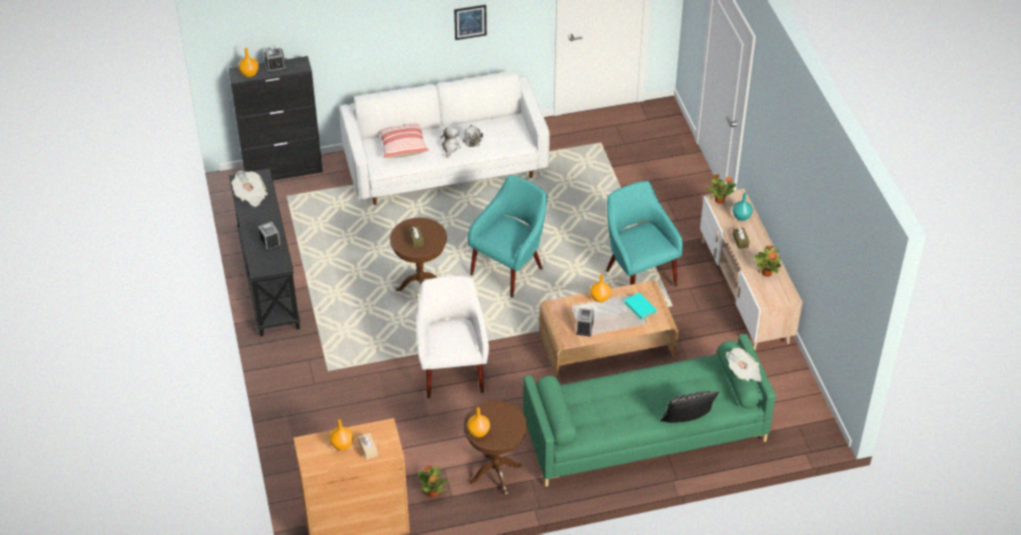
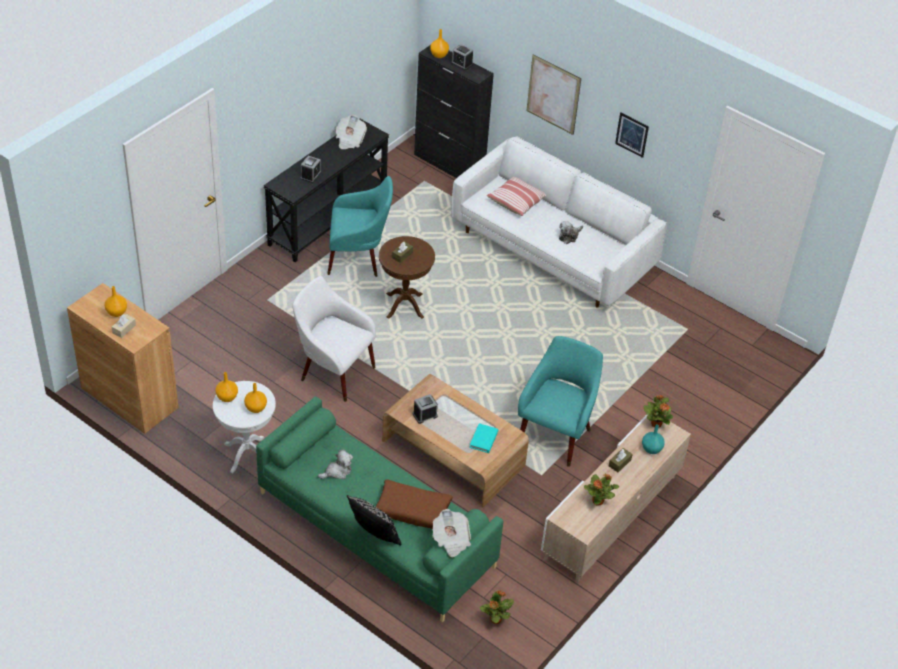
camera: 50 degrees right, 0 degrees up
white armchair [417,276,489,398] -> white armchair turned 105 degrees counterclockwise [292,276,376,402]
potted plant [419,465,448,497] -> potted plant moved to [480,591,514,624]
plush toy [440,127,460,158] -> plush toy moved to [318,450,353,479]
brown side table [464,401,527,496] -> white side table [213,381,276,474]
turquoise armchair [468,175,547,297] -> turquoise armchair moved to [327,176,393,277]
orange vase [590,274,611,302] -> orange vase moved to [244,383,267,413]
none -> brown pillow [376,480,453,529]
none -> picture [526,54,581,135]

